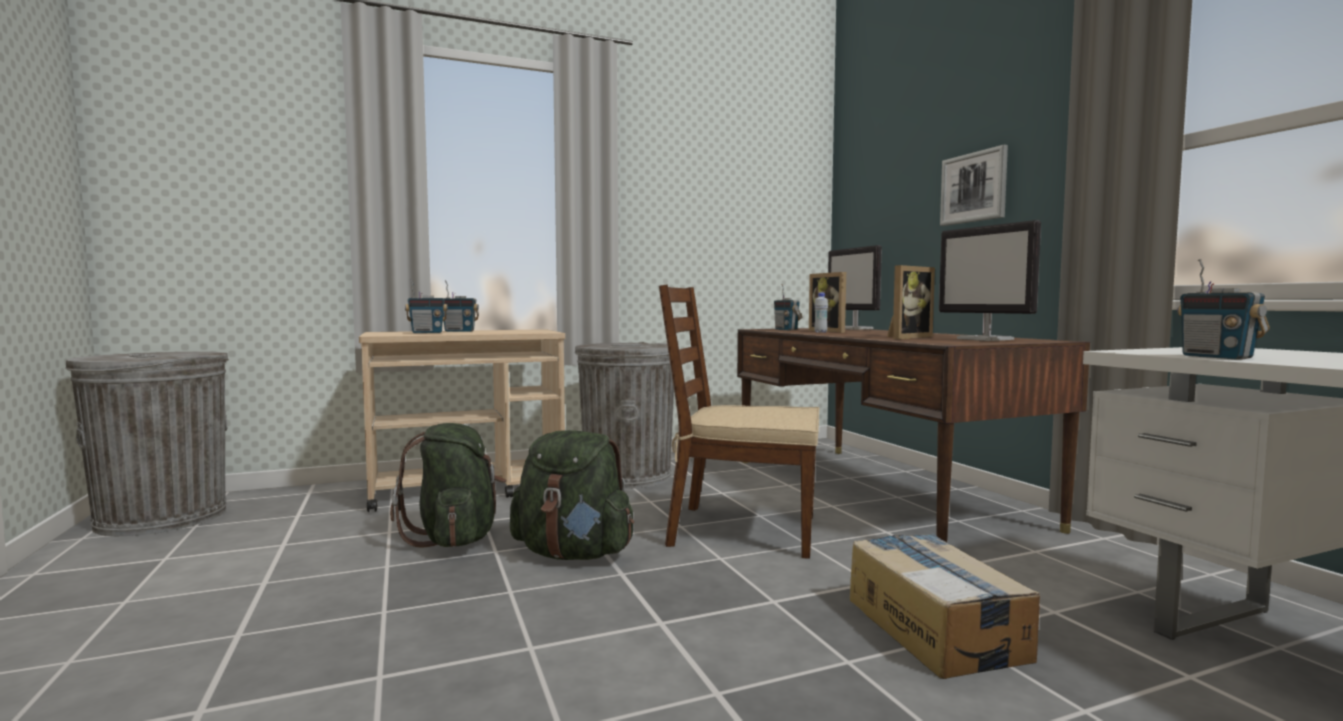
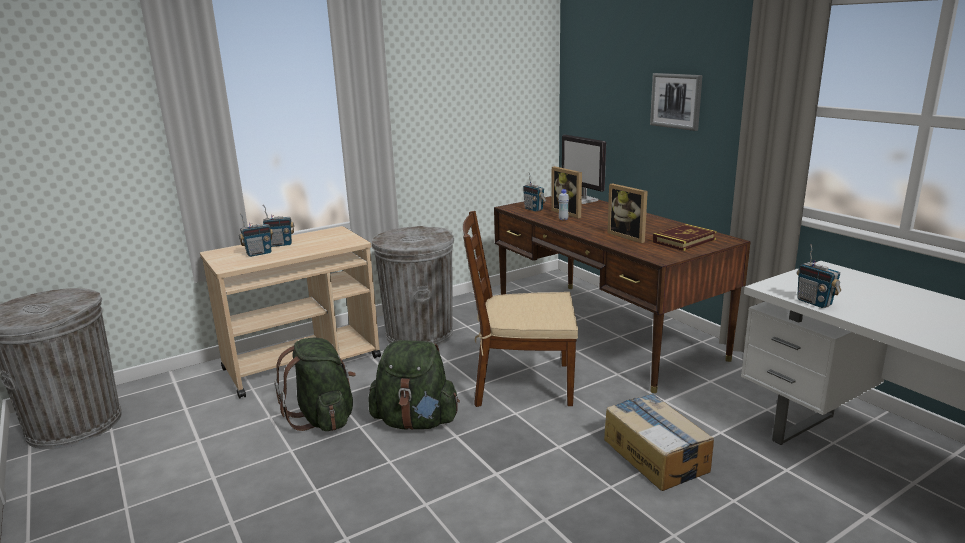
camera: 10 degrees left, 15 degrees up
picture frame [887,265,935,339] -> picture frame turned 105 degrees clockwise [608,183,648,243]
monitor [939,220,1041,341] -> book [653,224,717,251]

